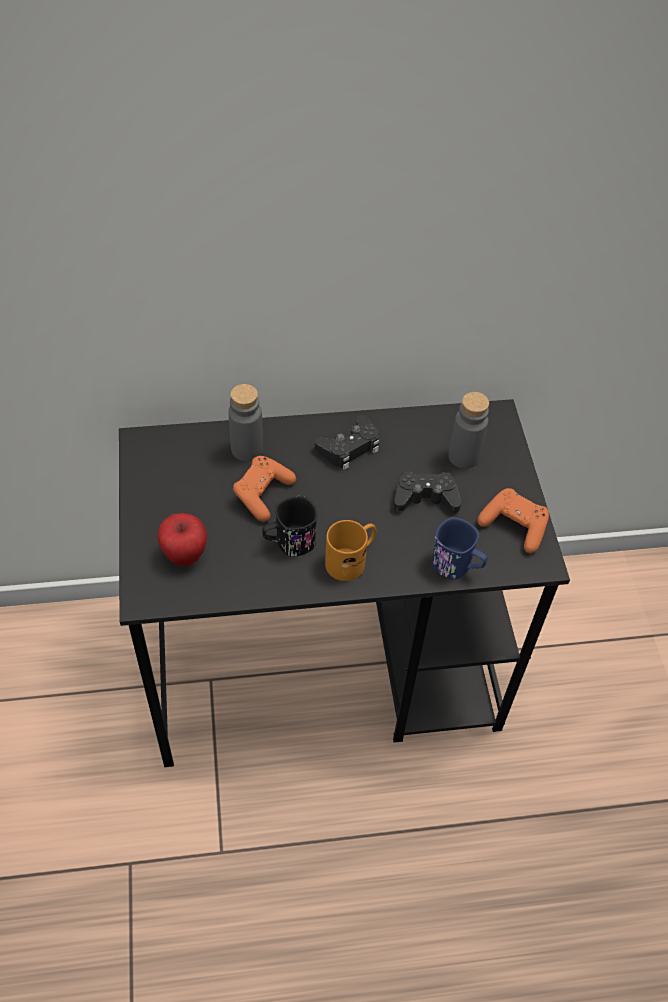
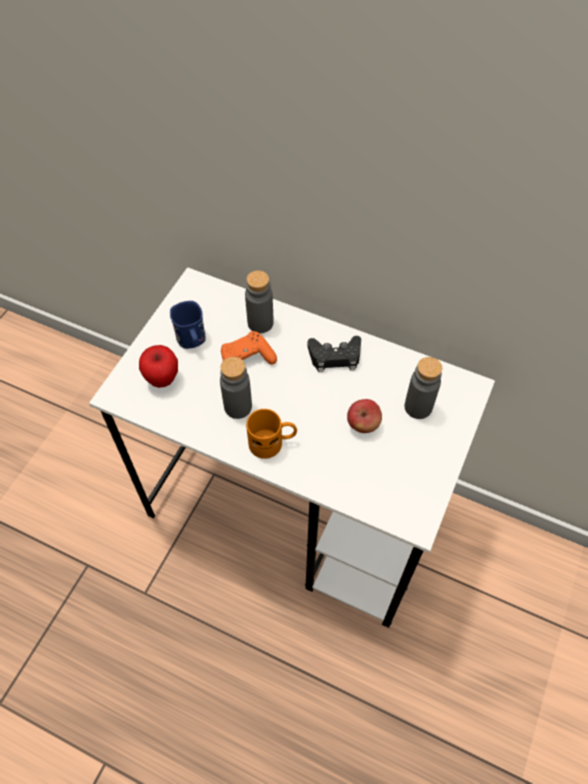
camera: 35 degrees right, 5 degrees up
black desk [119,399,570,767] -> white desk [89,267,495,628]
black mug [262,496,318,556] -> grey bottle [220,357,252,419]
black game controller [394,471,461,513] -> apple [347,399,382,433]
blue mug [431,517,487,580] -> blue mug moved to [170,301,206,349]
orange game controller [478,488,549,553] -> none

